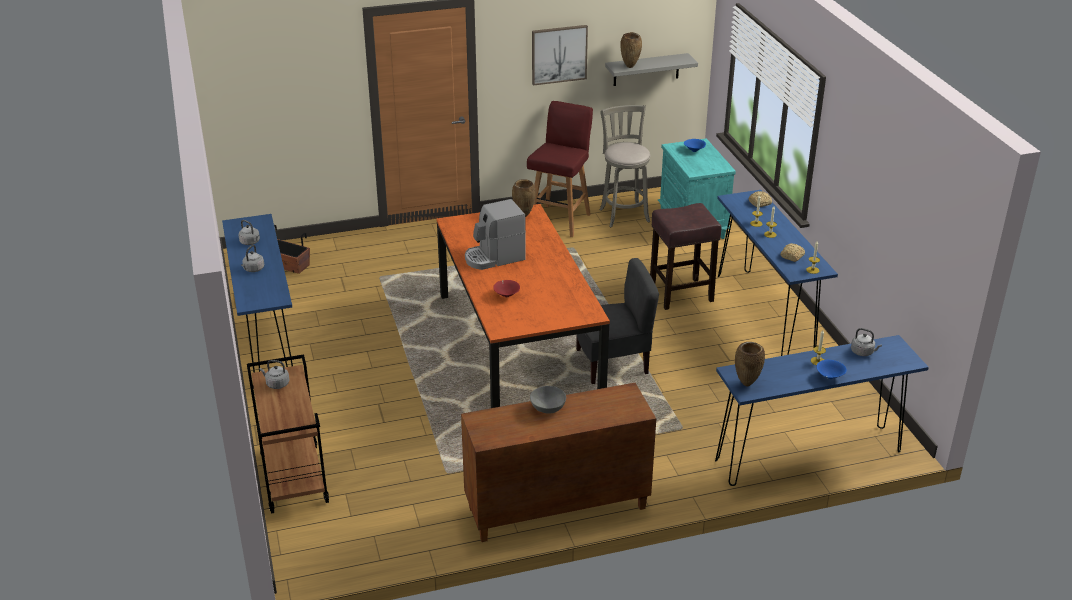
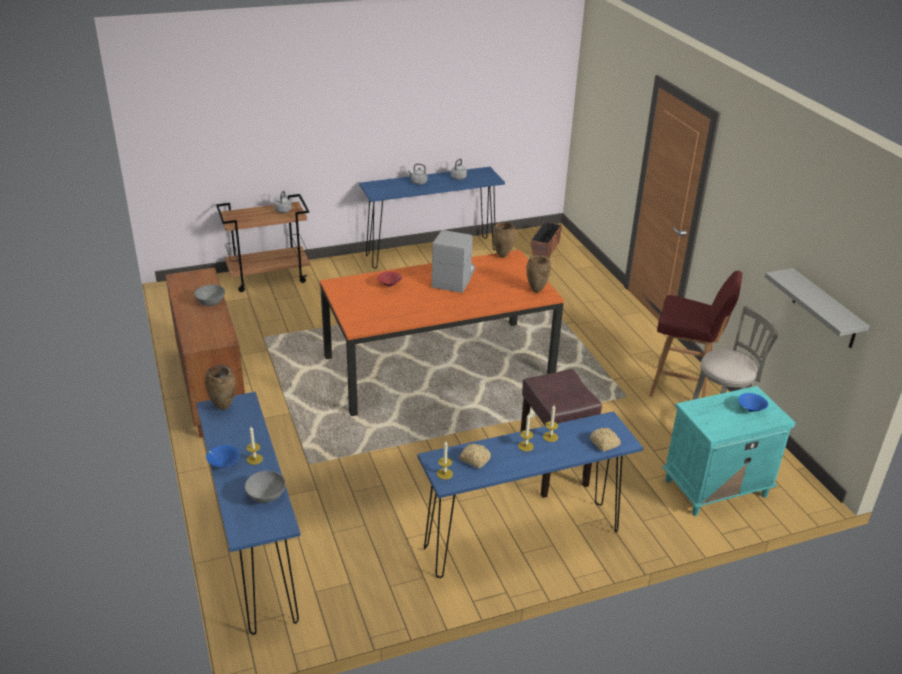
camera: 85 degrees right, 0 degrees up
coffee machine [465,199,526,270] -> coffee machine turned 45 degrees clockwise [432,230,475,293]
picture [532,25,588,86] -> none
grey chair [576,258,659,384] -> none
brown vase [620,32,642,68] -> brown vase moved to [493,222,516,258]
grey kettle [851,328,882,356] -> grey bowl [245,471,285,503]

